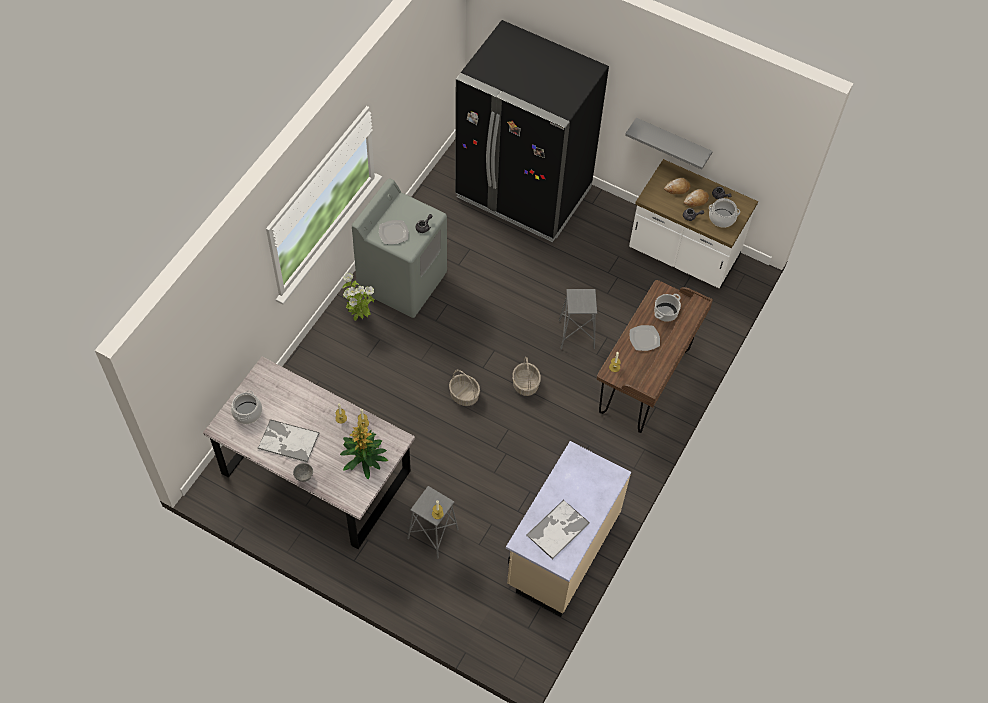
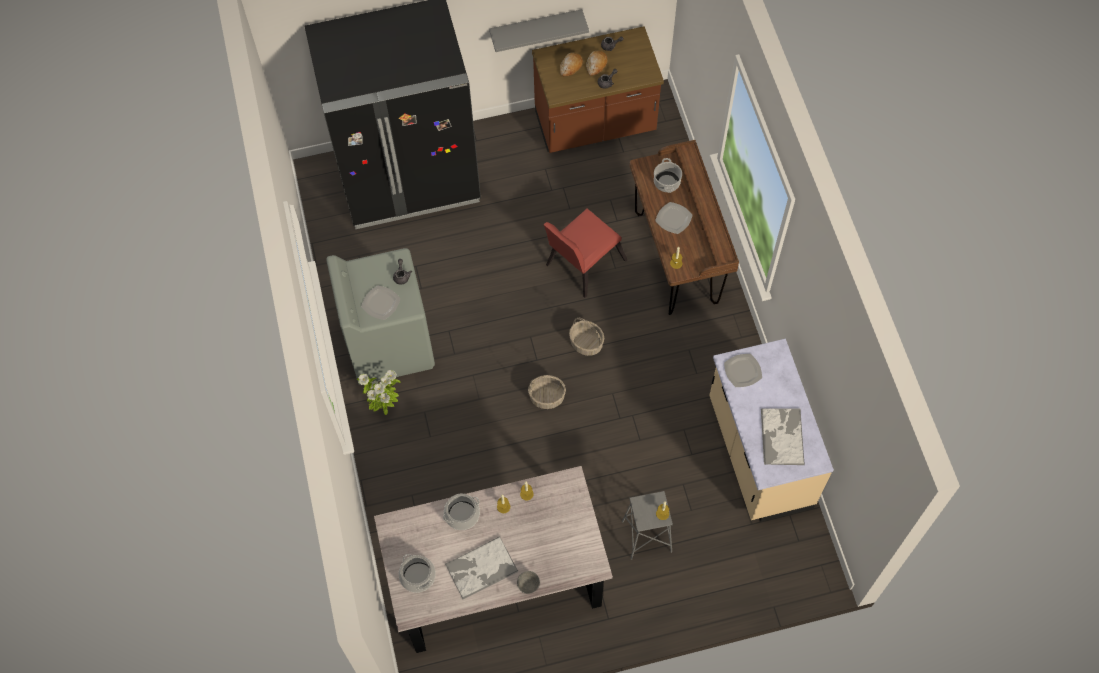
camera: 40 degrees left, 5 degrees up
potted plant [340,424,388,480] -> none
grey stool [559,289,597,349] -> red chair [544,208,627,298]
white counter [629,159,758,288] -> brown counter [532,26,664,153]
cooking pot [709,198,740,228] -> cooking pot moved to [443,494,480,530]
none -> plate [724,354,762,387]

